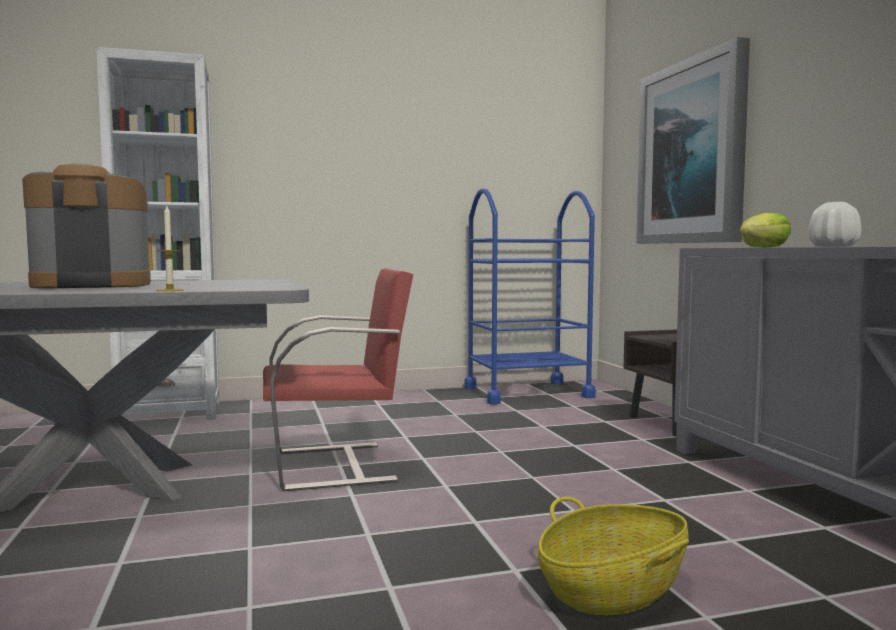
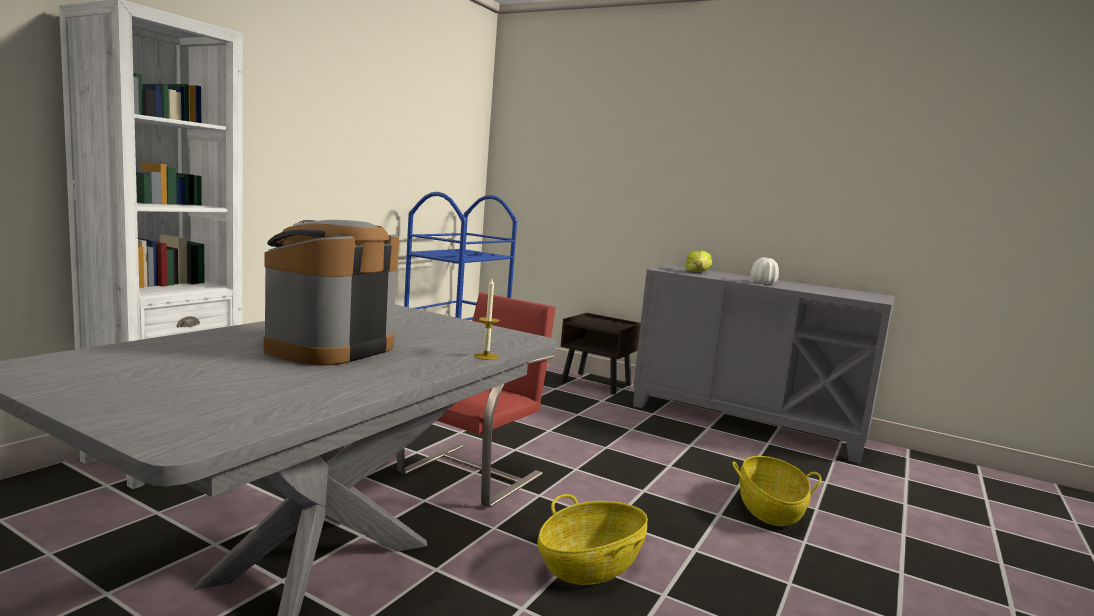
camera: 45 degrees left, 5 degrees up
picture [636,37,750,244] -> none
none -> basket [538,494,648,585]

